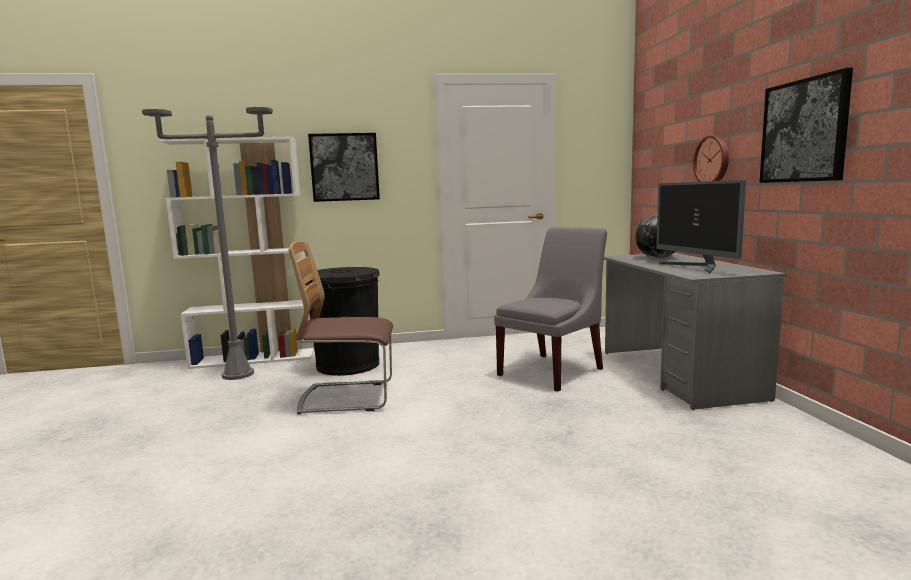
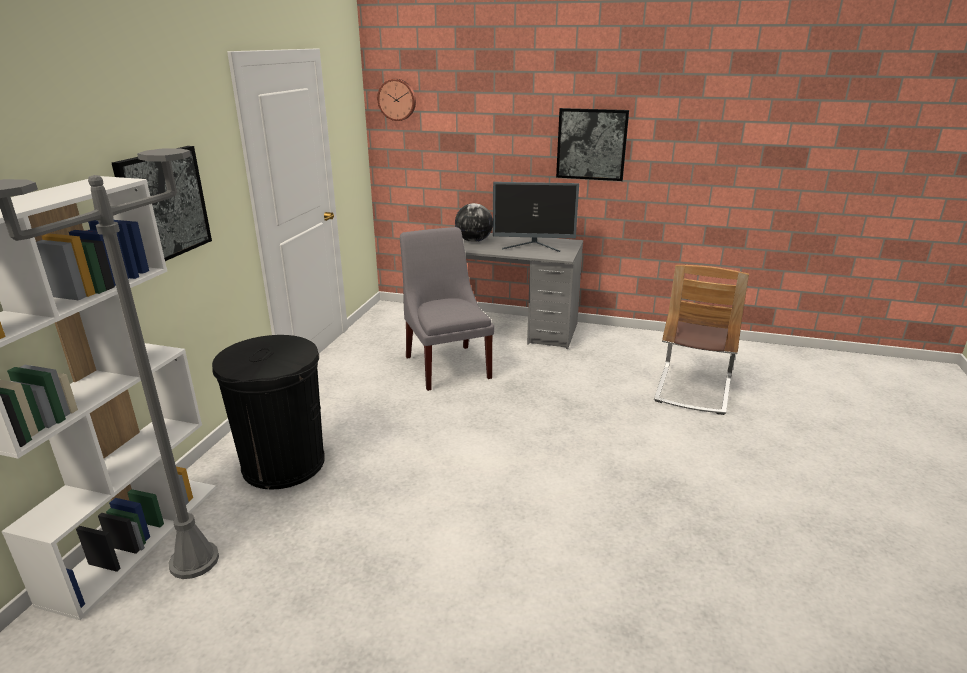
camera: 65 degrees left, 15 degrees up
chair [288,241,393,414] -> chair moved to [654,265,749,415]
wall clock [693,135,729,182] -> wall clock moved to [377,79,416,121]

